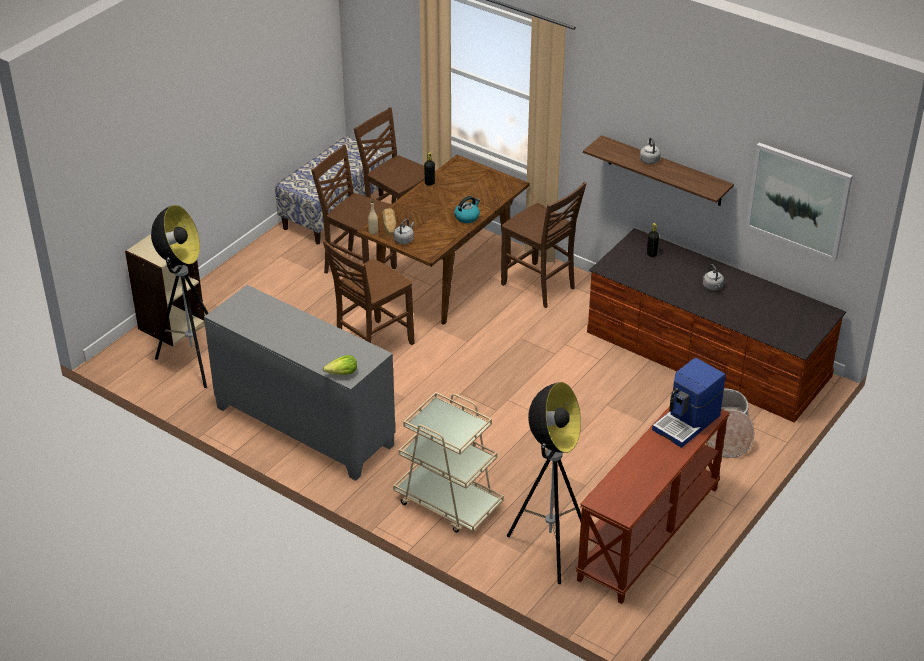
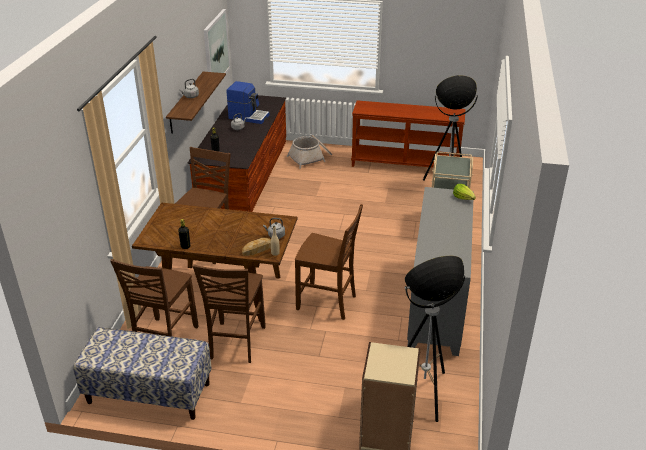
camera: 115 degrees left, 5 degrees down
kettle [454,196,480,223] -> none
coffee machine [652,358,726,448] -> coffee machine moved to [227,81,269,124]

